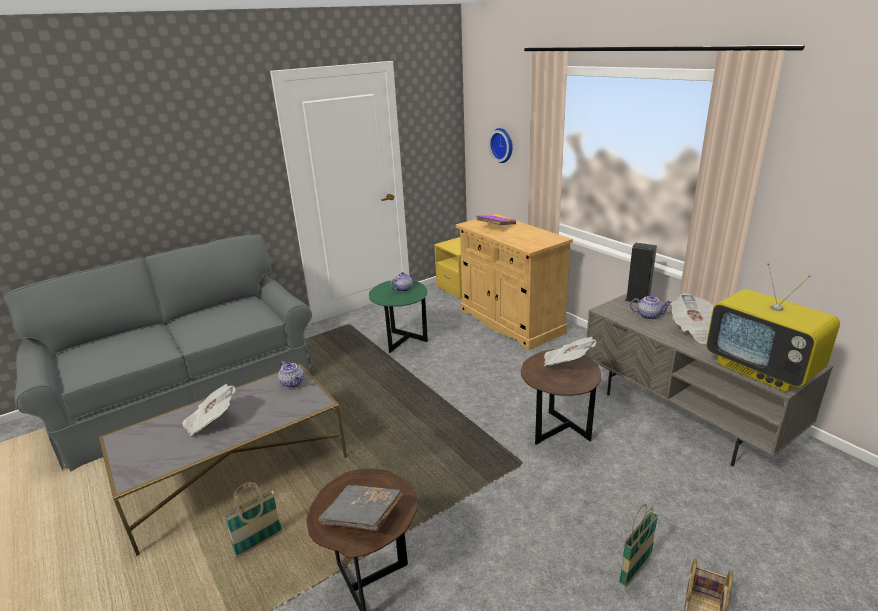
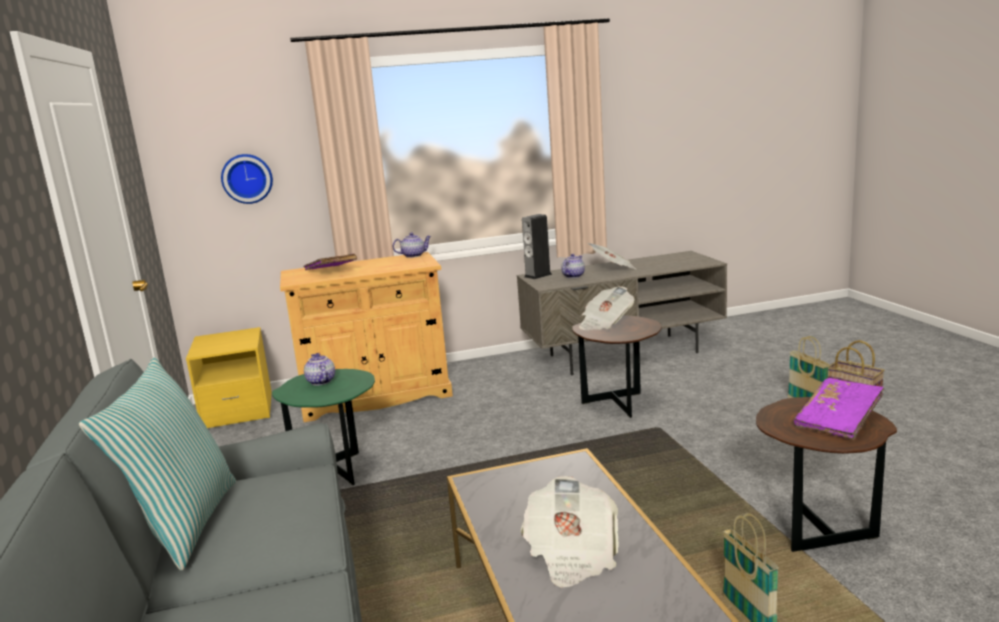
camera: 70 degrees left, 10 degrees down
teapot [278,361,304,388] -> teapot moved to [393,232,431,258]
grey book [319,485,403,531] -> purple book [793,378,884,440]
television [706,263,840,392] -> none
none -> pillow [79,357,236,571]

